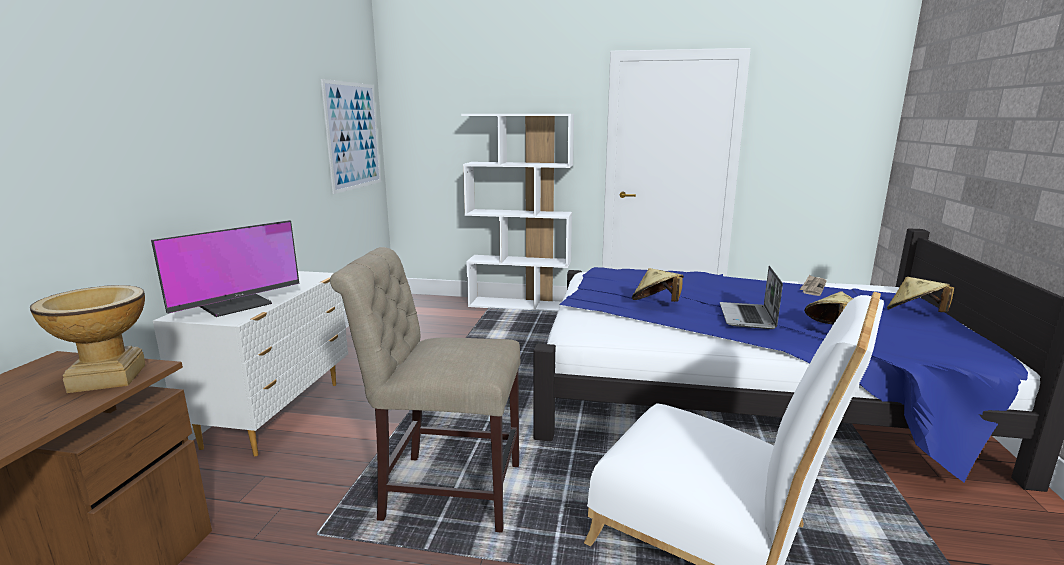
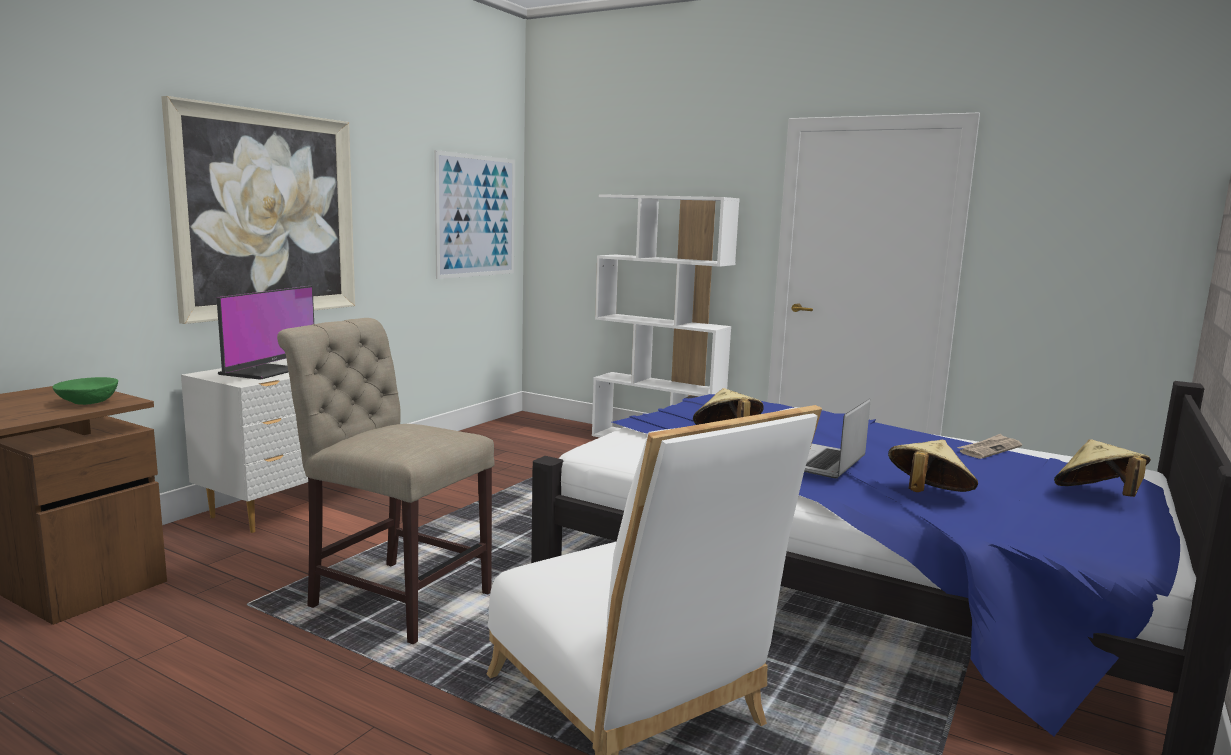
camera: 20 degrees right, 5 degrees down
vase [30,285,145,393] -> green bowl [52,377,118,405]
monitor [151,220,299,317] -> monitor turned 45 degrees counterclockwise [216,286,314,380]
none -> picture [161,96,355,324]

